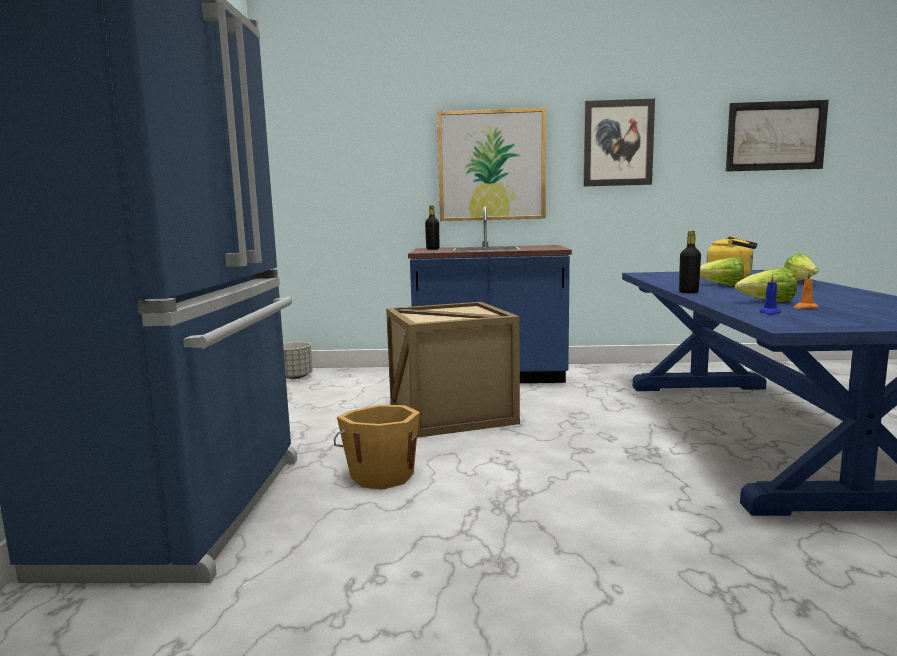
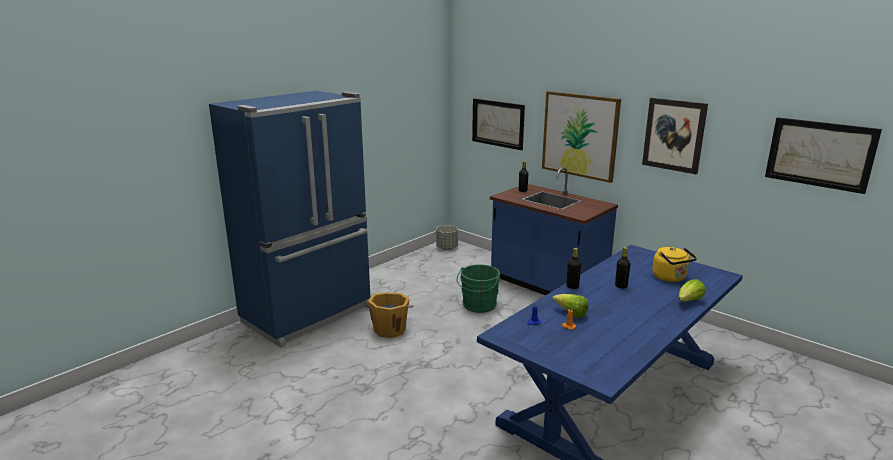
camera: 40 degrees right, 10 degrees up
crate [386,302,520,438] -> green bucket [456,264,500,313]
lettuce [700,257,744,286] -> black bottle [615,247,631,289]
none -> picture [472,98,525,150]

